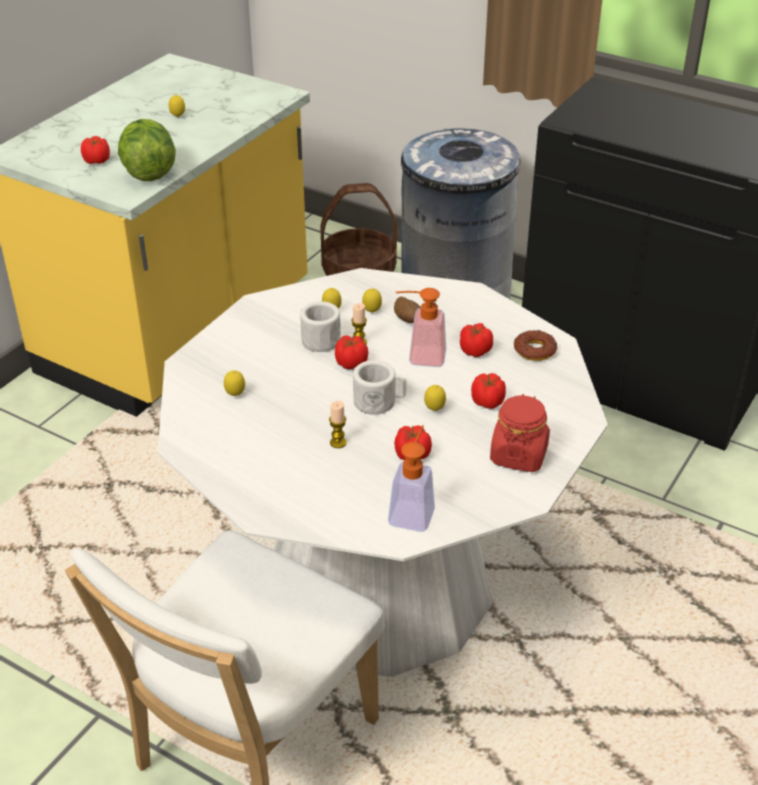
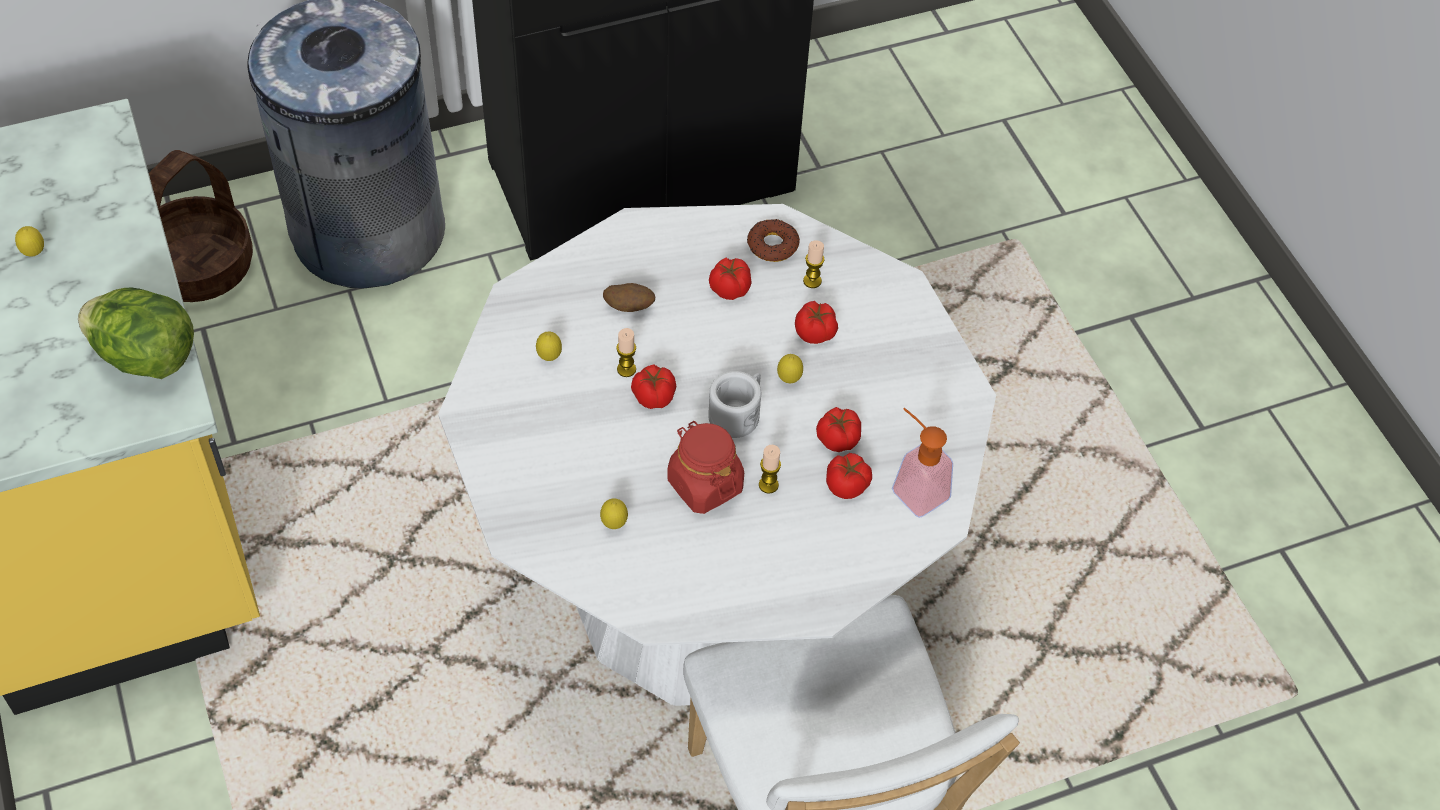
camera: 55 degrees left, 15 degrees up
tomato [81,136,110,164] -> tomato moved to [826,453,872,499]
white mug [300,301,341,352] -> none
lemon [362,288,382,313] -> none
soap dispenser [396,288,446,367] -> none
red jar [490,394,550,472] -> red jar moved to [667,421,744,514]
none -> candle [803,240,825,288]

